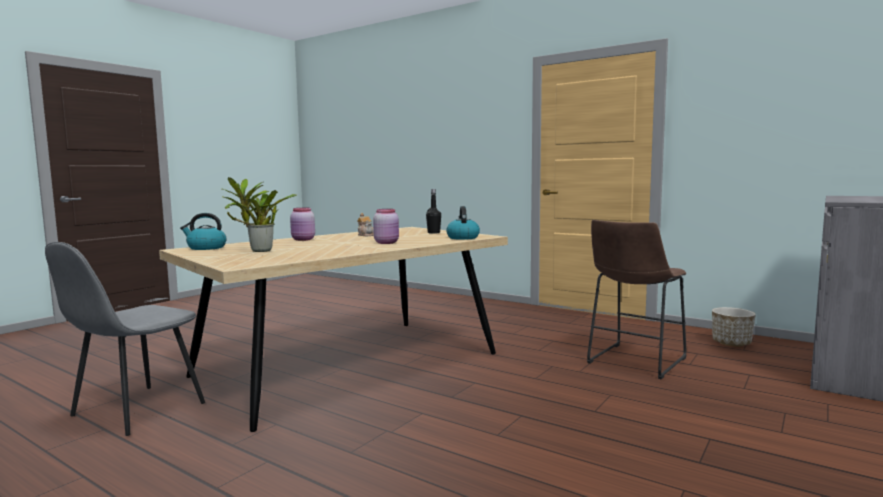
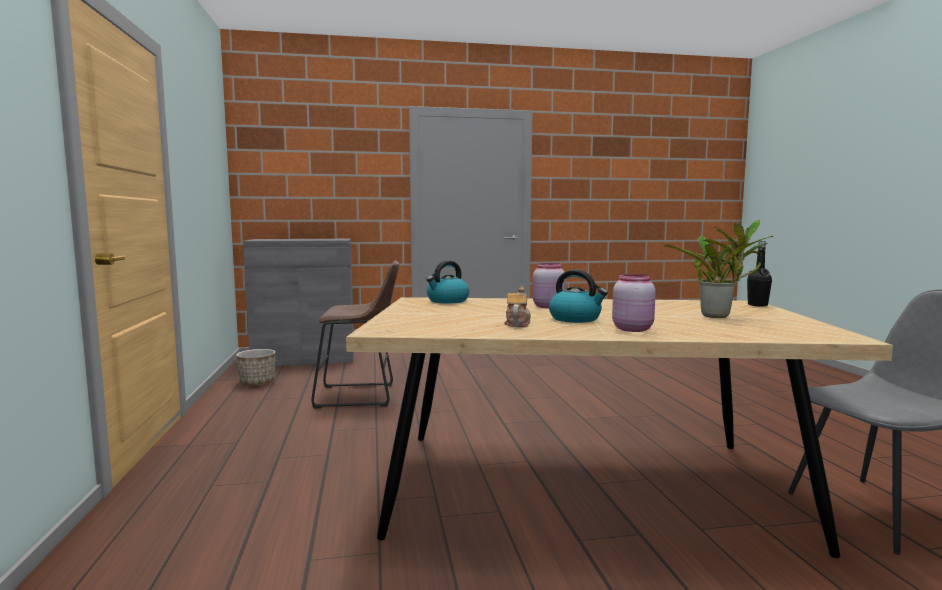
camera: 135 degrees left, 0 degrees up
kettle [180,213,227,250] -> kettle moved to [549,270,608,323]
black bottle [426,189,441,234] -> black bottle moved to [747,241,772,306]

